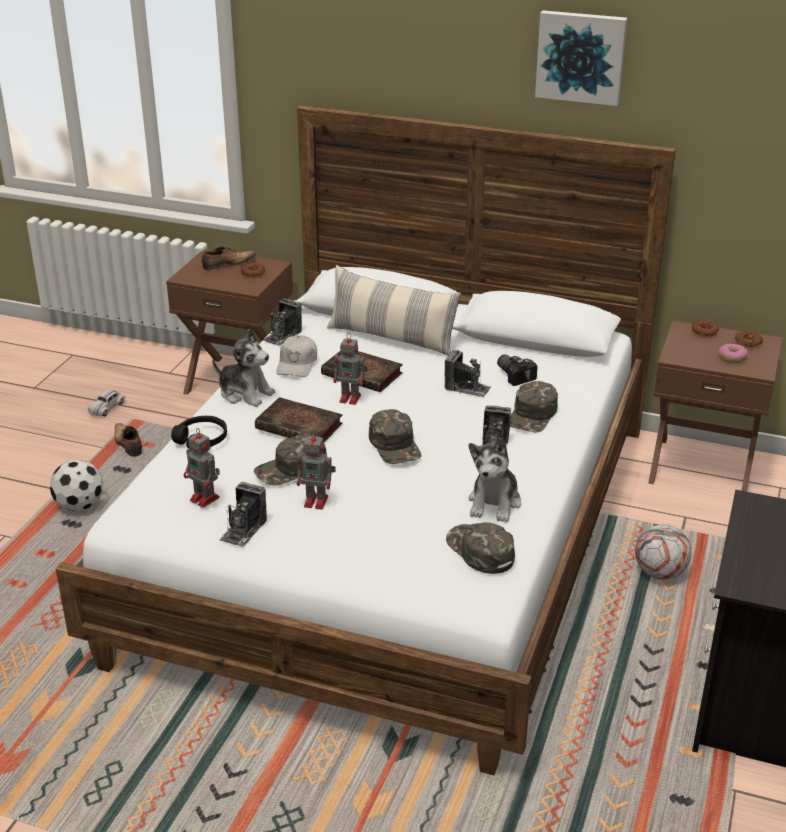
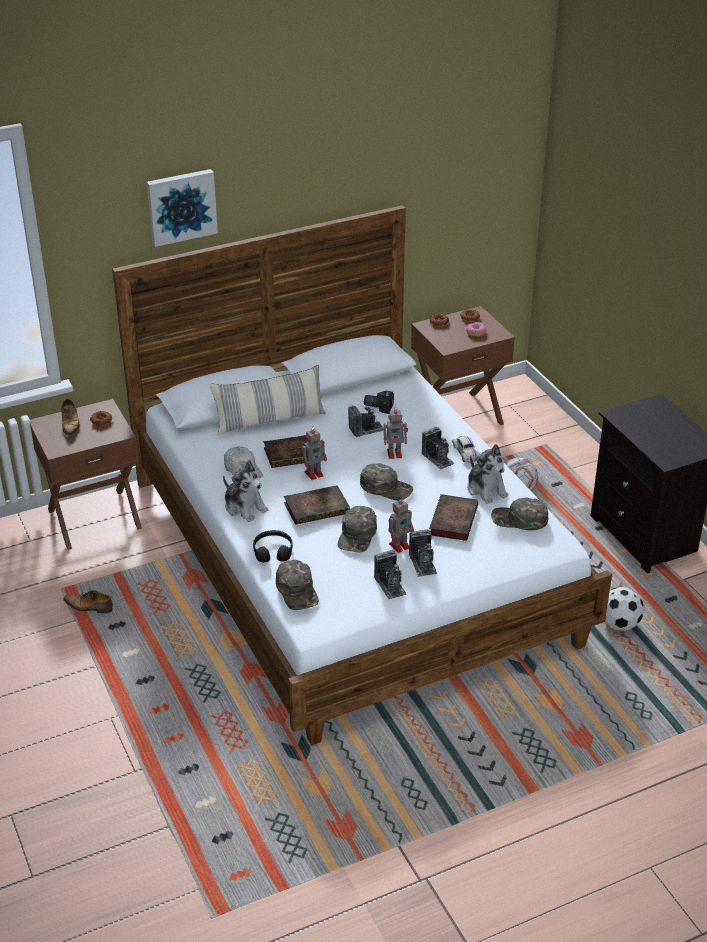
camera: 45 degrees left, 5 degrees up
football [50,460,103,511] -> football moved to [605,587,644,631]
white toy car [87,390,125,416] -> white toy car moved to [452,436,481,462]
toy robot [184,428,220,508] -> toy robot moved to [384,407,408,459]
shoe [202,246,256,270] -> shoe turned 150 degrees clockwise [61,399,80,435]
plush toy [212,329,275,407] -> plush toy turned 60 degrees clockwise [223,461,269,522]
camera [262,299,302,346] -> camera moved to [409,529,437,577]
green cap [510,381,558,432] -> green cap moved to [276,560,319,610]
picture [535,10,628,106] -> picture moved to [147,169,218,247]
none -> book [429,494,478,541]

